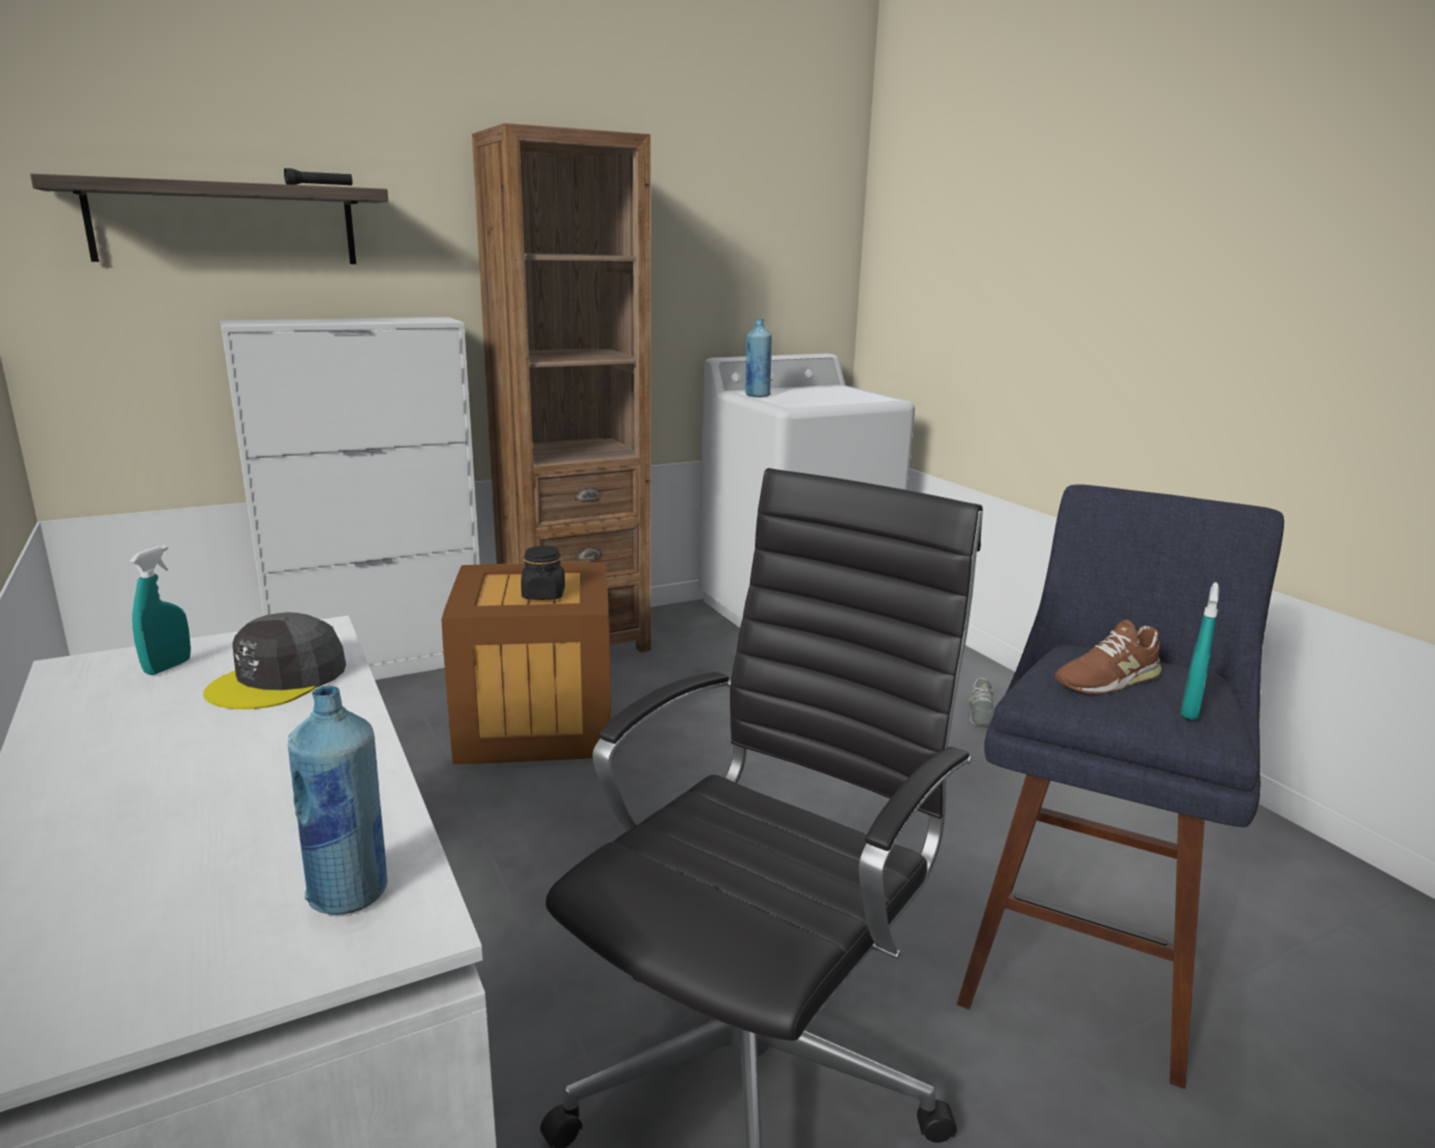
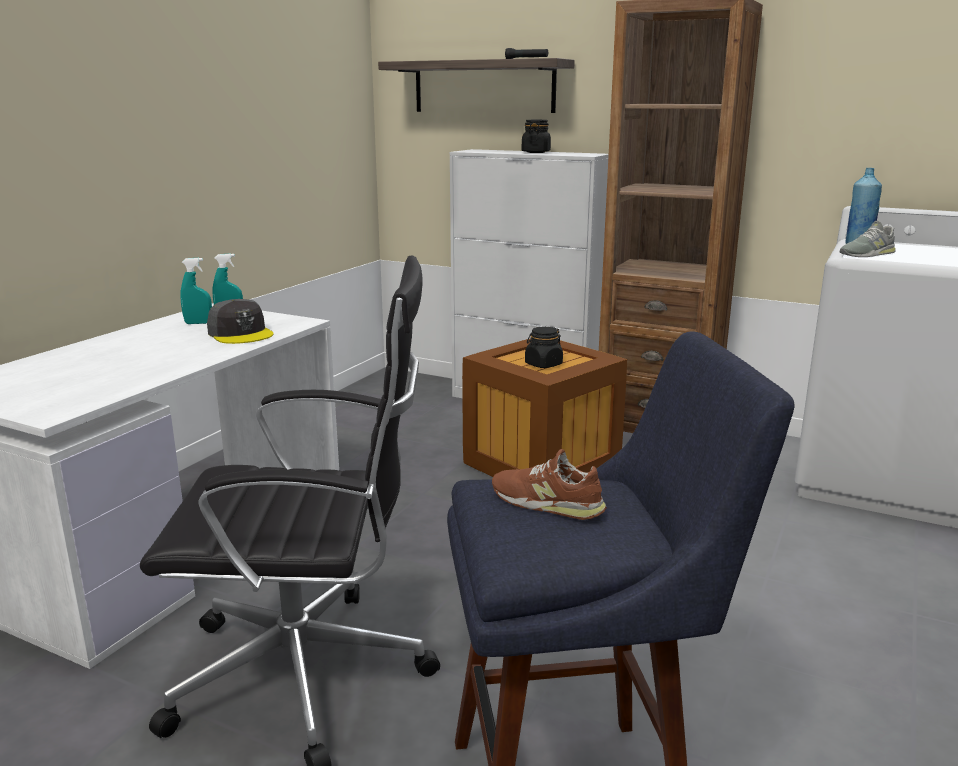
camera: 55 degrees right, 0 degrees up
grey cap [203,612,346,709] -> grey cap turned 120 degrees counterclockwise [207,299,273,344]
blue bottle [288,685,388,915] -> none
grey shoe [969,677,994,728] -> grey shoe moved to [839,220,896,257]
turquoise spray bottle [1181,582,1220,720] -> turquoise spray bottle moved to [180,258,212,324]
none -> black jar [522,120,551,153]

